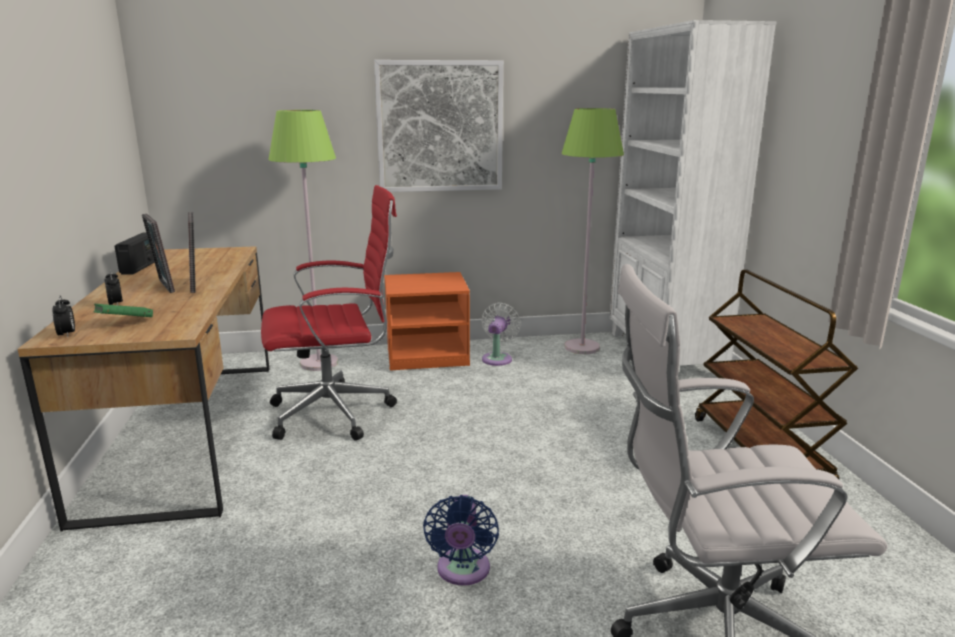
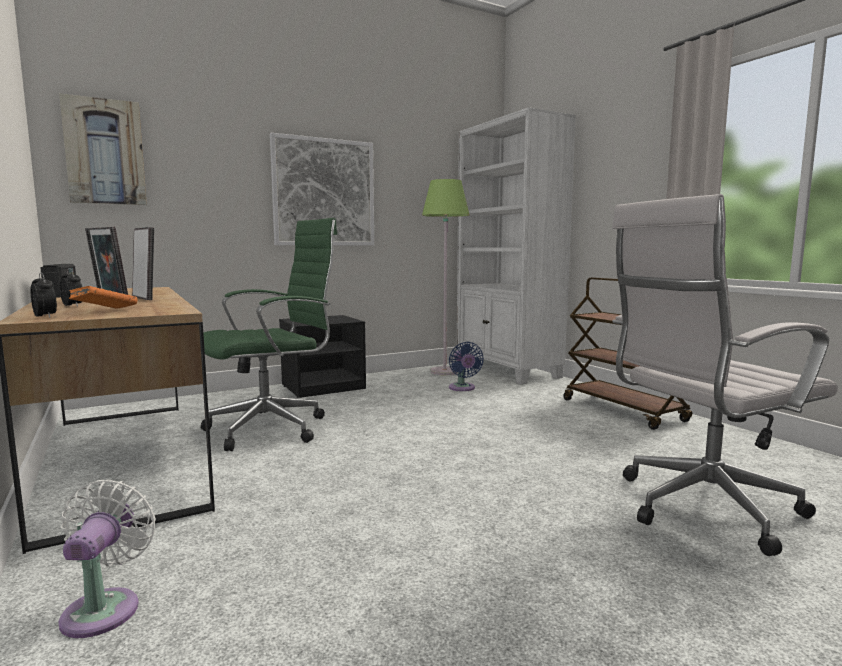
camera: 20 degrees left, 10 degrees down
green book [93,304,153,317] -> orange book [69,286,137,309]
red office chair [261,185,397,441] -> green office chair [201,218,337,451]
green floor lamp [268,110,338,371] -> none
orange nightstand [384,272,470,371] -> black nightstand [279,315,366,398]
blue fan [423,495,499,586] -> blue fan moved to [449,342,484,391]
white fan [482,303,521,366] -> white fan moved to [58,479,156,638]
none -> picture [59,93,147,205]

